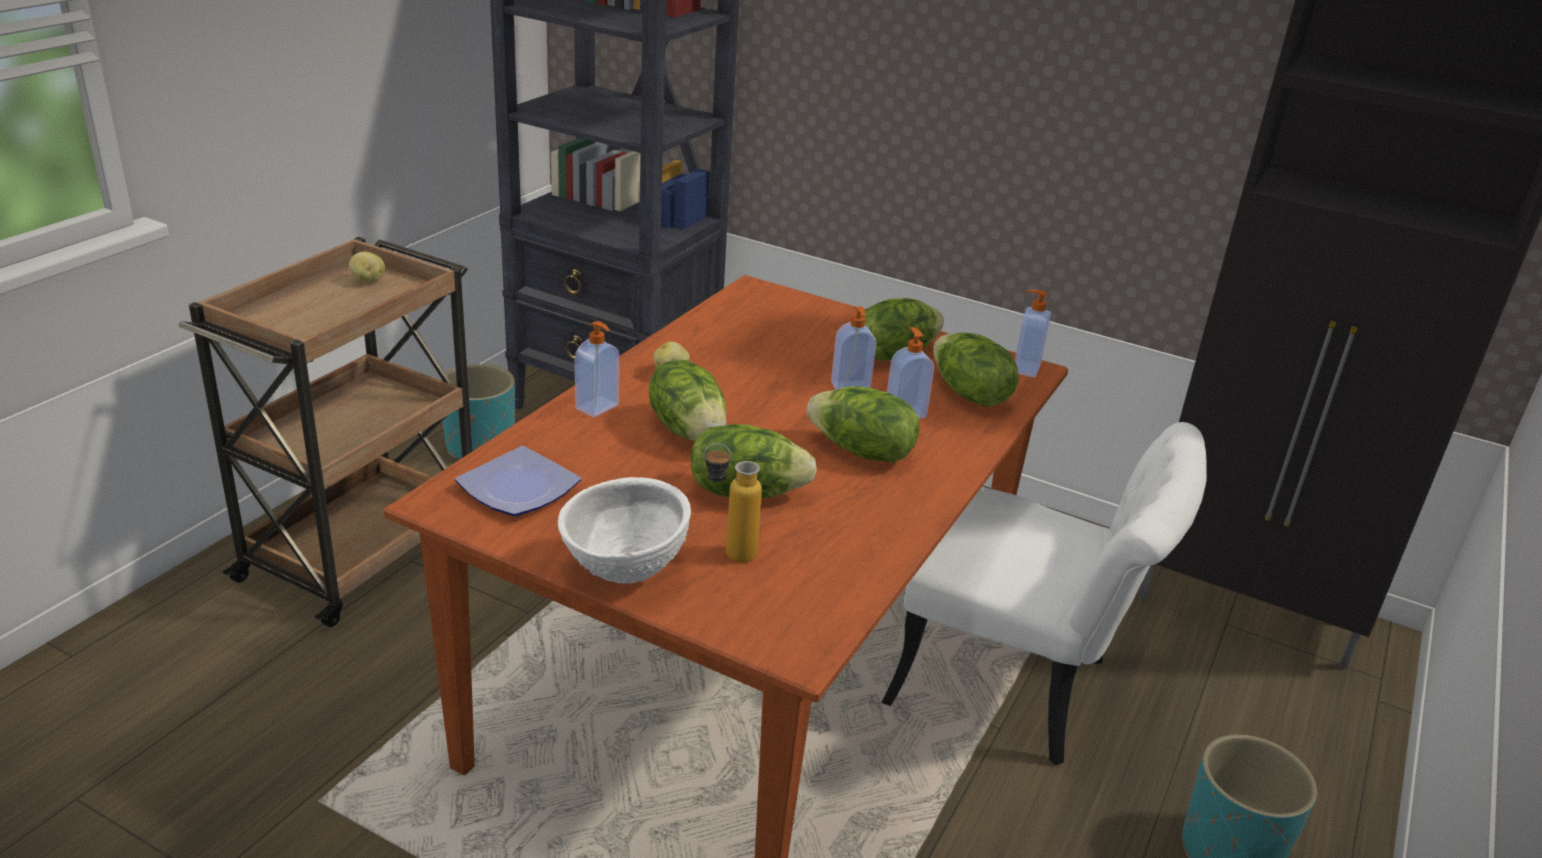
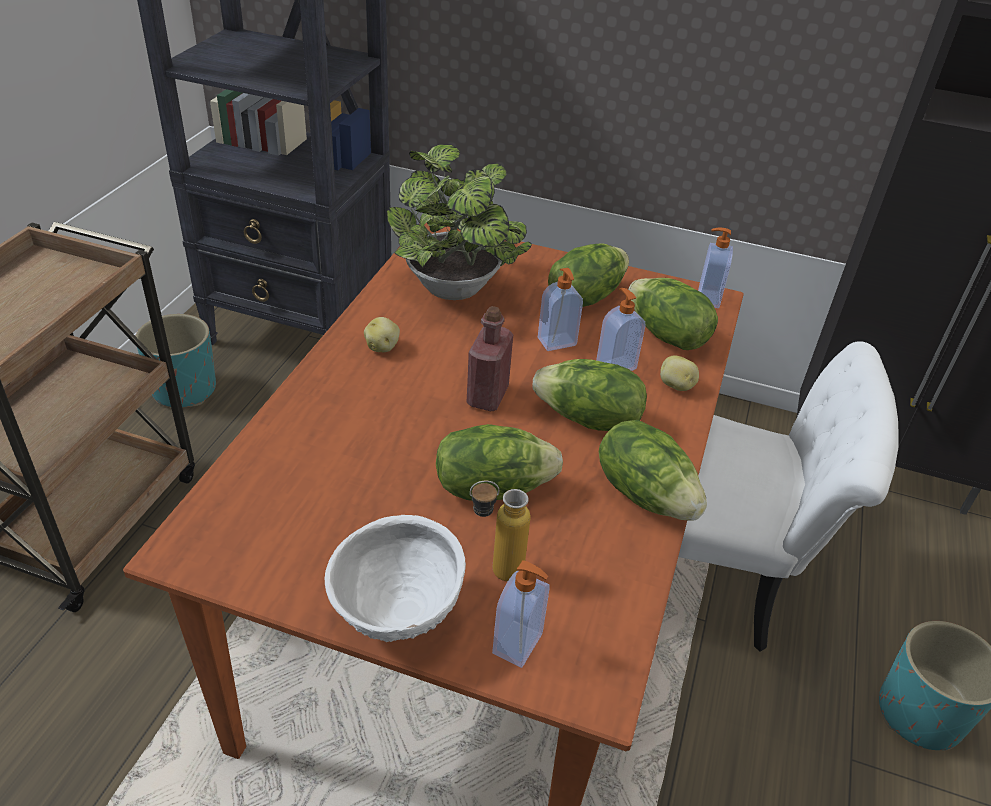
camera: 10 degrees left, 10 degrees up
potato [349,252,385,283] -> potato moved to [660,355,699,391]
plate [455,446,581,516] -> none
soap dispenser [575,321,619,417] -> soap dispenser moved to [492,560,550,668]
lettuce [649,359,727,441] -> lettuce moved to [599,420,707,521]
none -> potted plant [386,144,532,300]
none -> red bottle [467,306,513,411]

